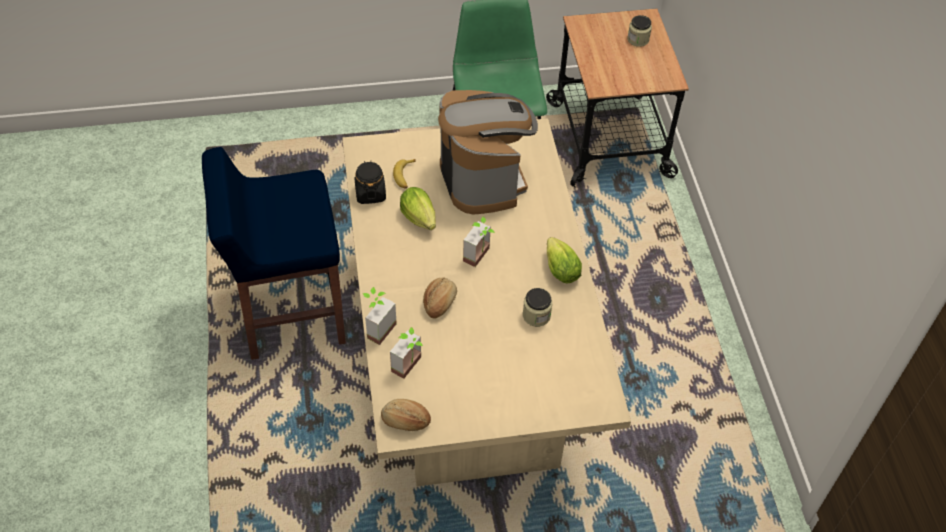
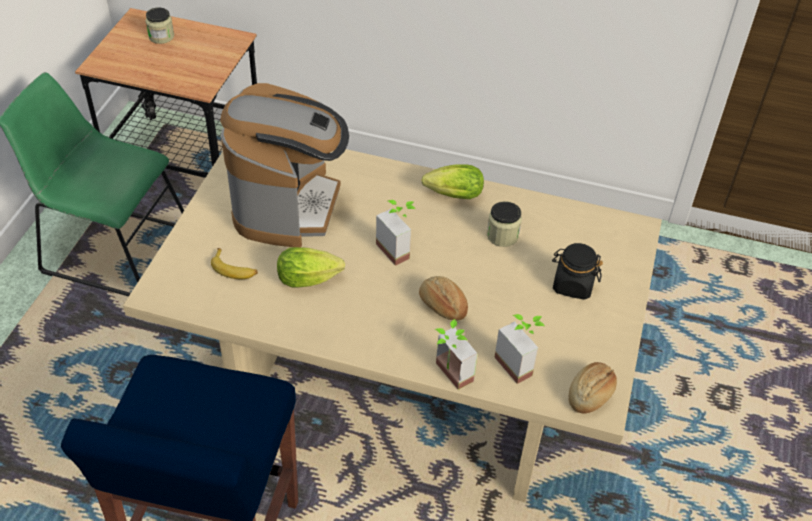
camera: 65 degrees left, 5 degrees down
black jar [354,161,386,204] -> black jar moved to [552,243,603,300]
coffee machine [438,90,538,215] -> coffee machine turned 90 degrees clockwise [220,83,349,247]

